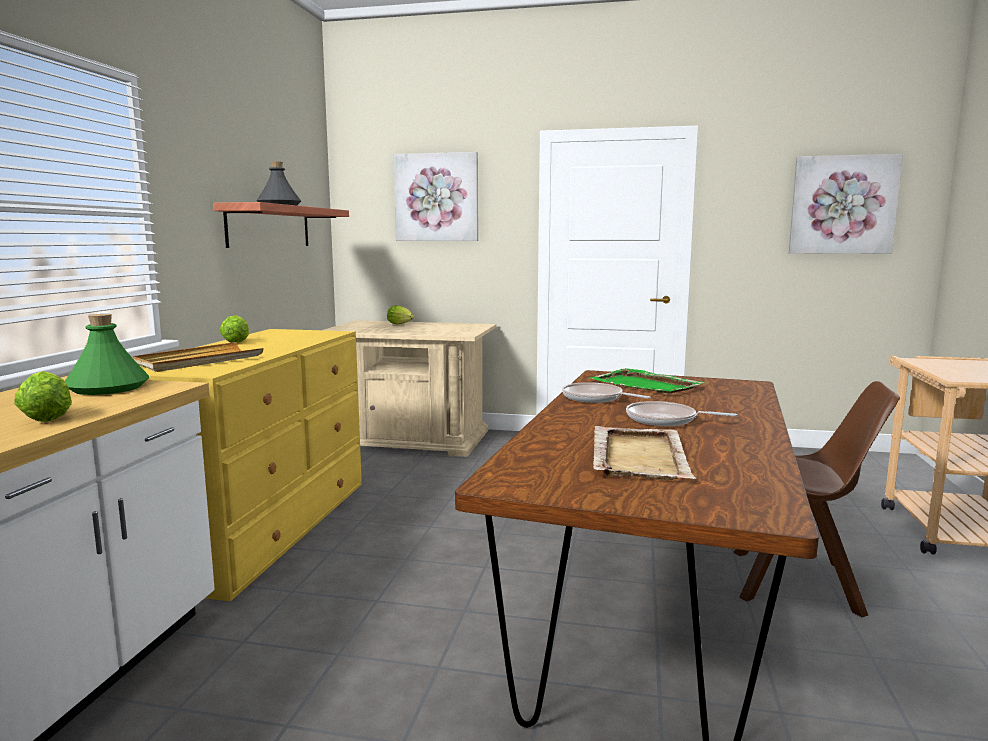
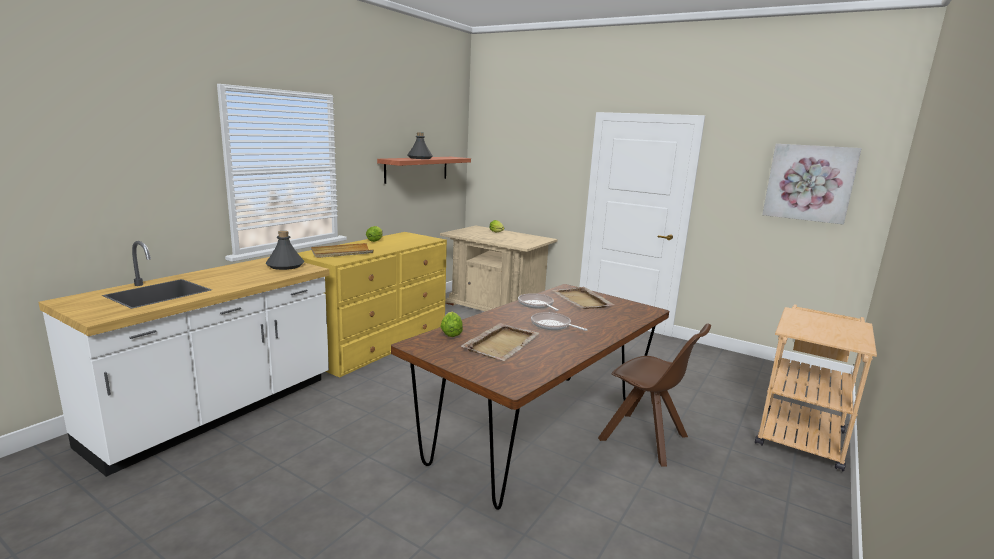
camera: 20 degrees right, 5 degrees up
lettuce [14,371,72,422] -> lettuce moved to [440,312,463,337]
green bottle [65,314,149,395] -> grey bottle [266,231,304,270]
picture [394,152,478,241] -> none
green tray [591,368,705,394] -> beige tray [552,287,615,309]

